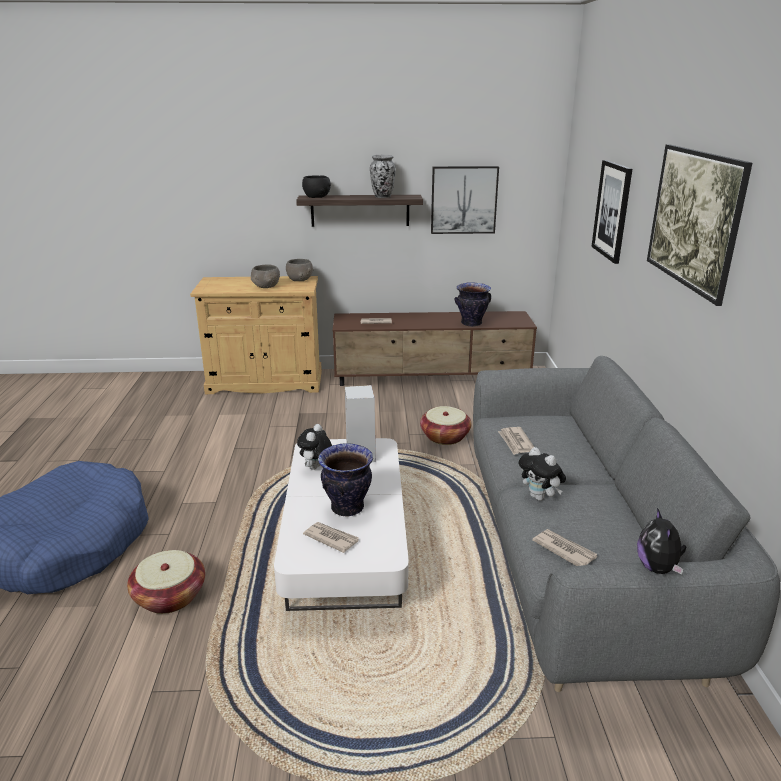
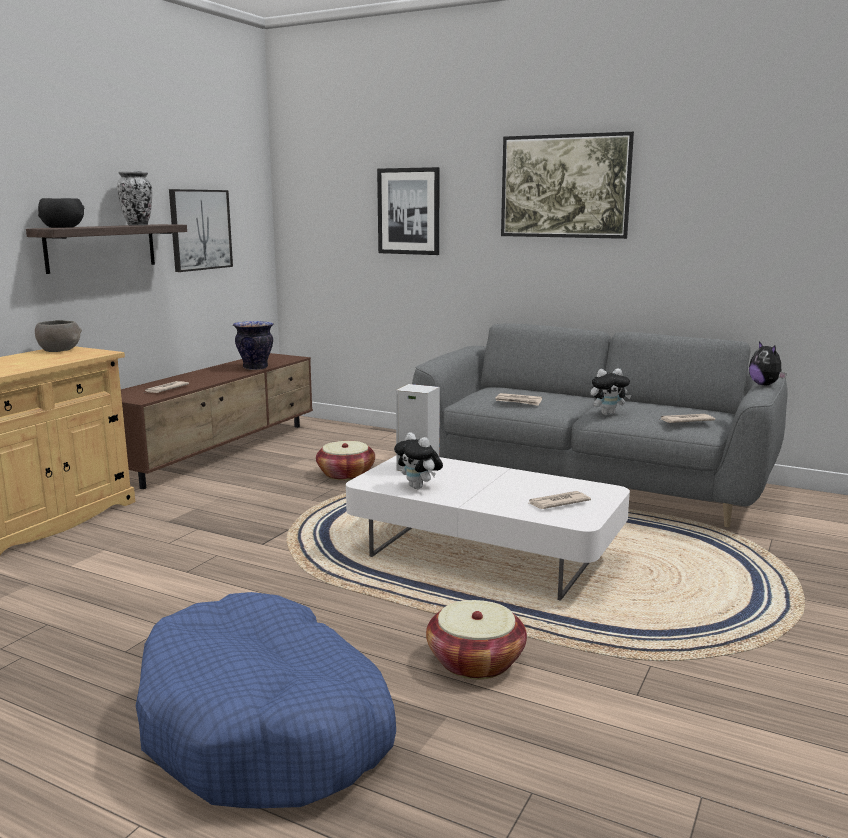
camera: 60 degrees left, 10 degrees down
grey bowl [251,265,280,288] -> none
vase [318,443,373,516] -> none
plush toy [637,508,686,575] -> plush toy turned 45 degrees clockwise [749,341,787,385]

